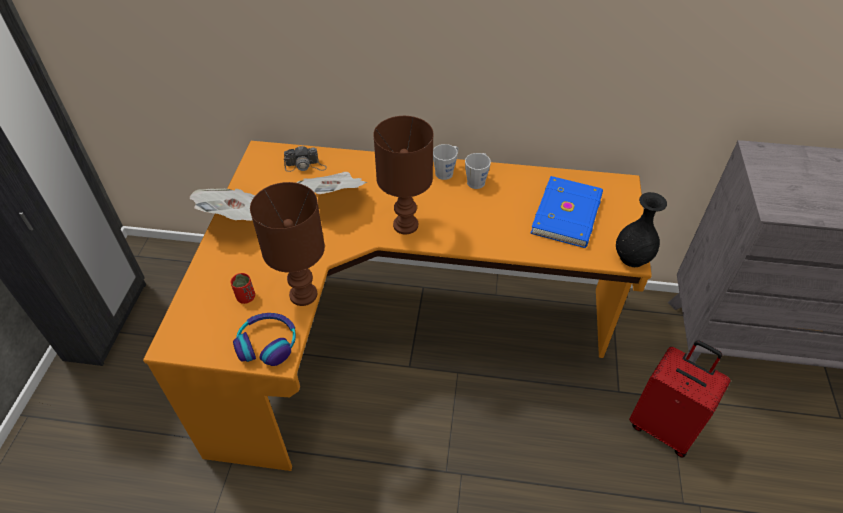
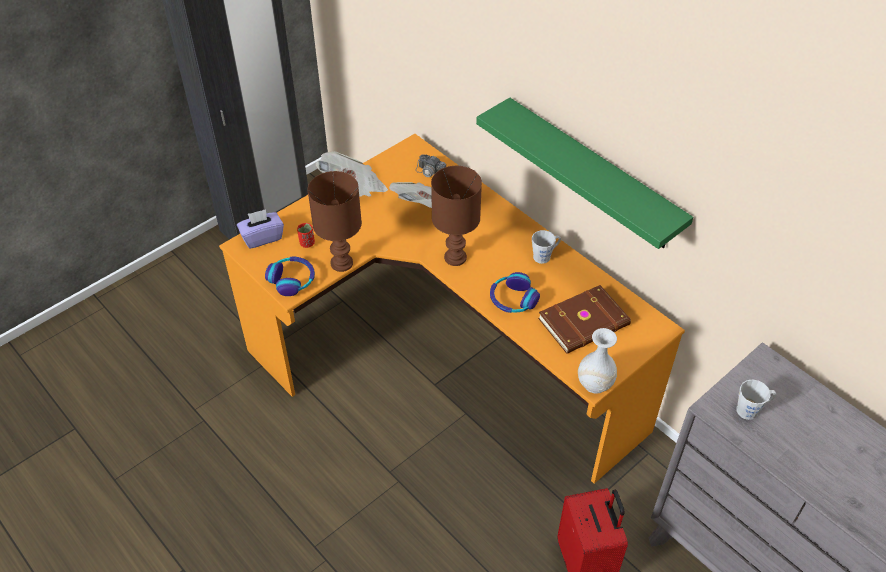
camera: 40 degrees right, 0 degrees up
grey mug [433,144,459,180] -> grey mug moved to [736,379,776,420]
blue book [530,176,603,248] -> brown book [538,285,631,354]
black vase [616,192,667,267] -> white vase [578,328,617,394]
none -> purple tissue box [237,209,284,249]
none -> green shelf [476,98,693,249]
none -> headphones [490,272,540,313]

